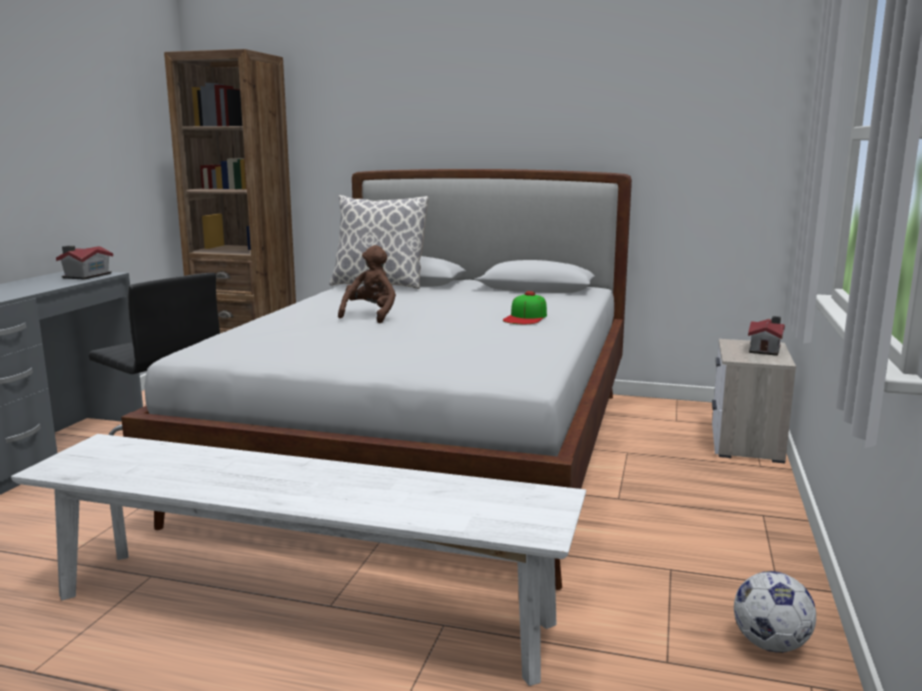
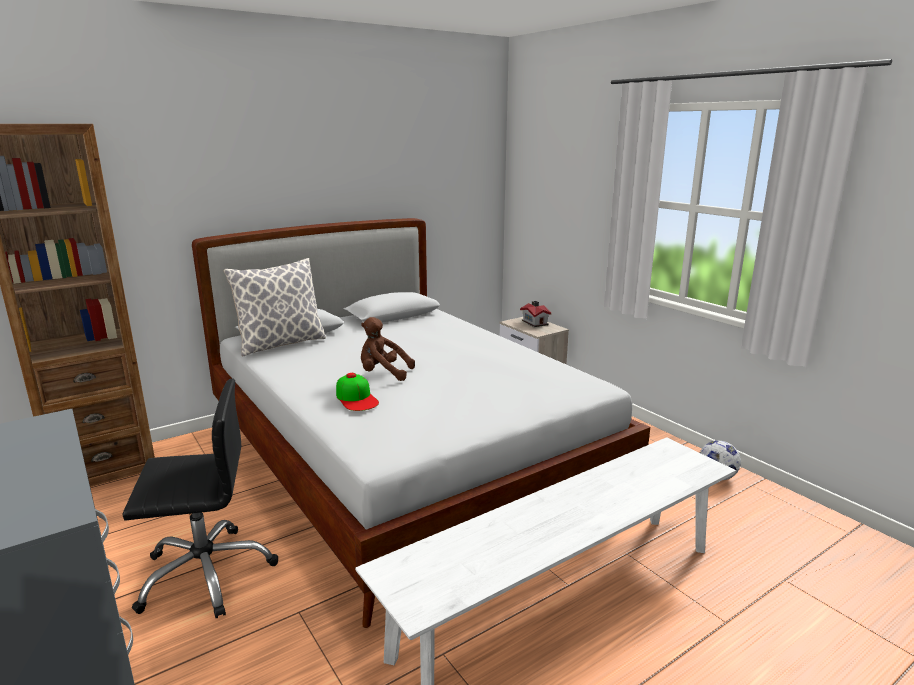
camera: 50 degrees left, 5 degrees up
toy house [56,246,113,280] -> none
brown plush toy [338,245,396,323] -> brown plush toy turned 45 degrees counterclockwise [361,317,415,381]
cap [503,291,547,324] -> cap moved to [336,373,379,411]

